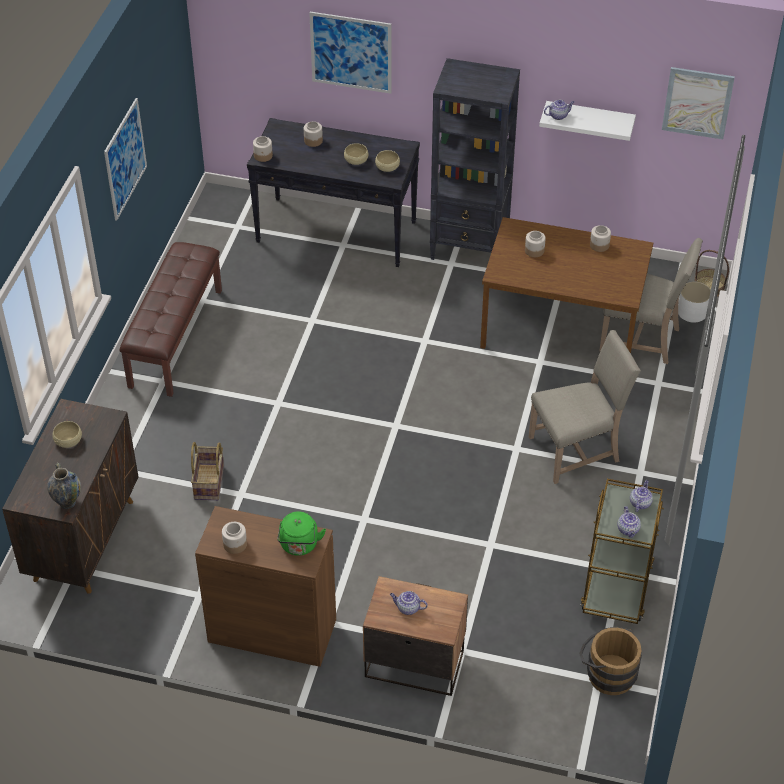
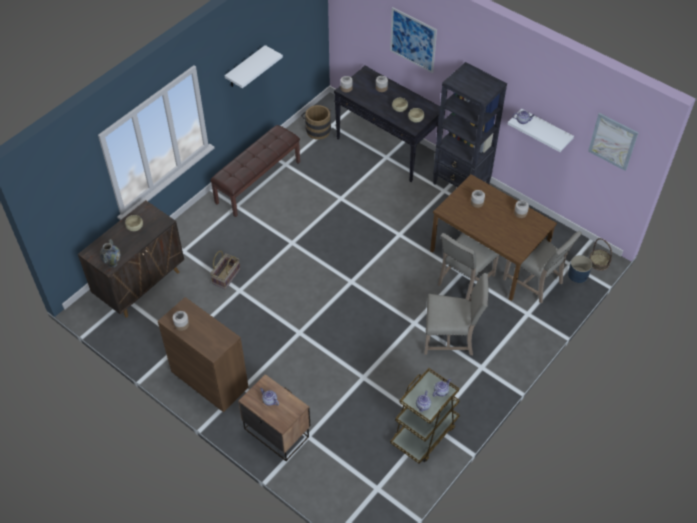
camera: 25 degrees right, 5 degrees up
picture [104,98,147,221] -> white shelf [225,45,283,88]
green kettle [277,511,326,556] -> none
brown bucket [579,627,642,695] -> brown bucket moved to [301,105,331,140]
white planter [678,282,711,322] -> blue planter [568,255,592,283]
none -> beige chair [438,233,499,300]

